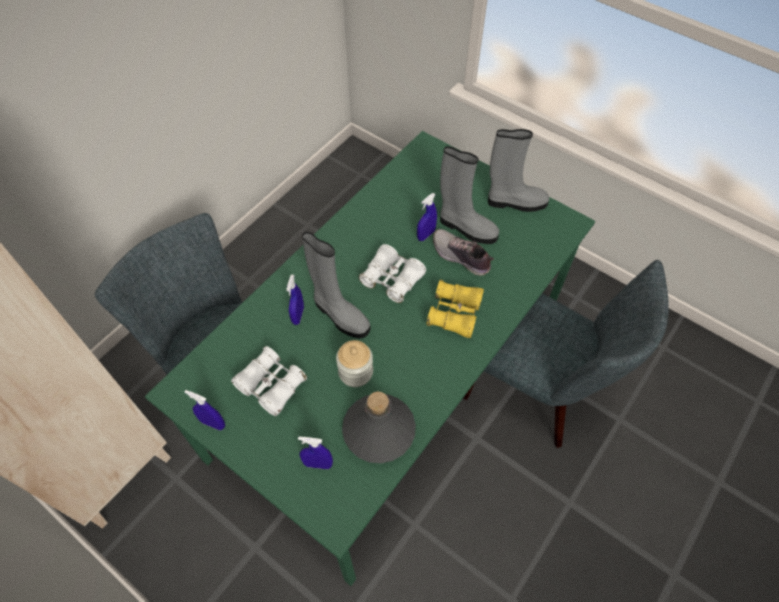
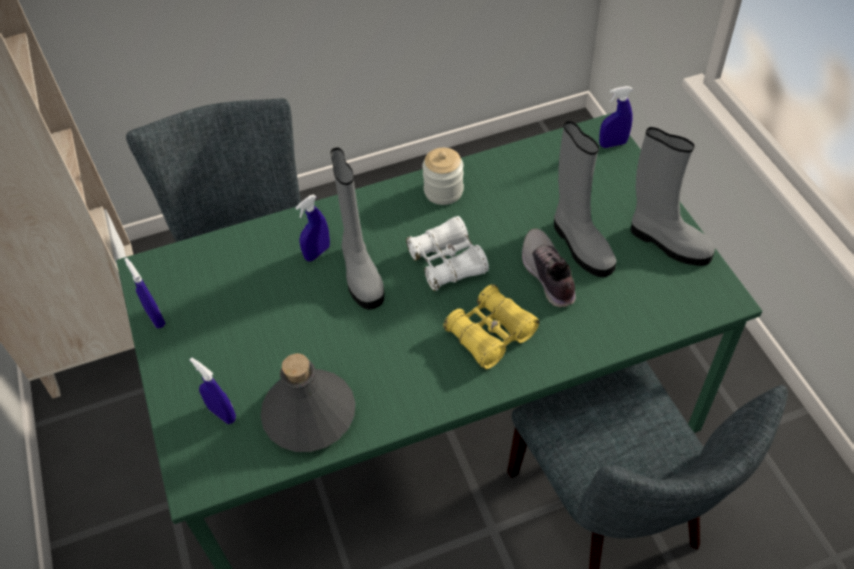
camera: 35 degrees right, 5 degrees down
white binoculars [231,346,307,416] -> none
jar [336,340,373,387] -> jar moved to [422,148,464,205]
blue spray bottle [417,193,437,241] -> blue spray bottle moved to [599,86,633,148]

